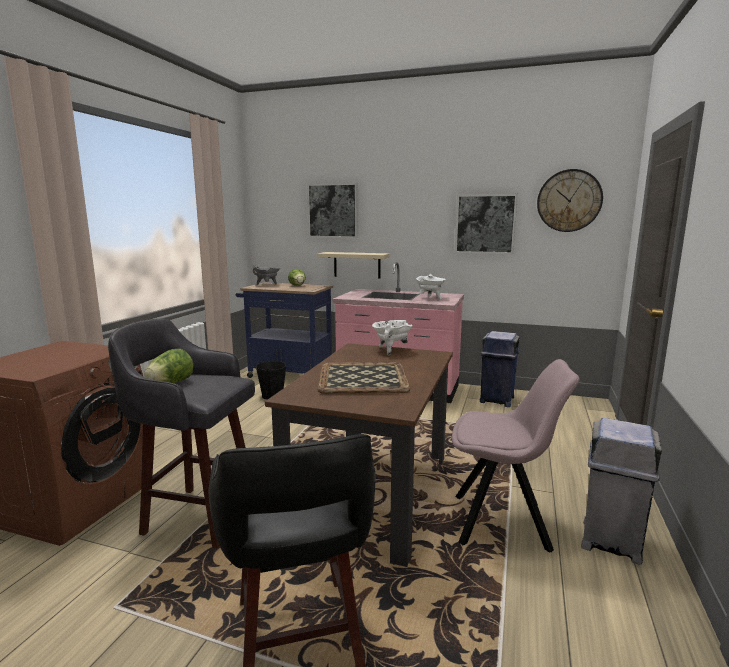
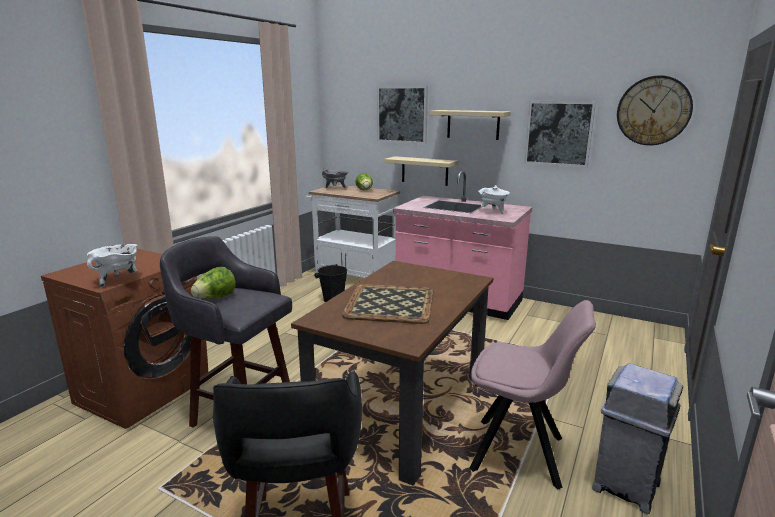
camera: 10 degrees right, 5 degrees up
blue cart [236,282,333,378] -> white cart [305,185,400,278]
white cooking pot [372,320,413,355] -> white cooking pot moved to [87,244,138,287]
blue trash can [480,331,520,407] -> none
none -> beige shelf [430,110,511,140]

